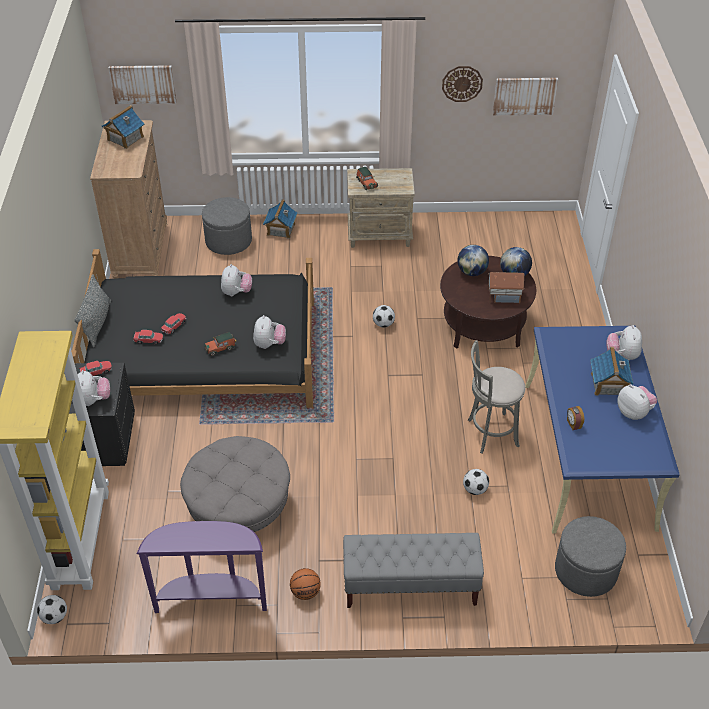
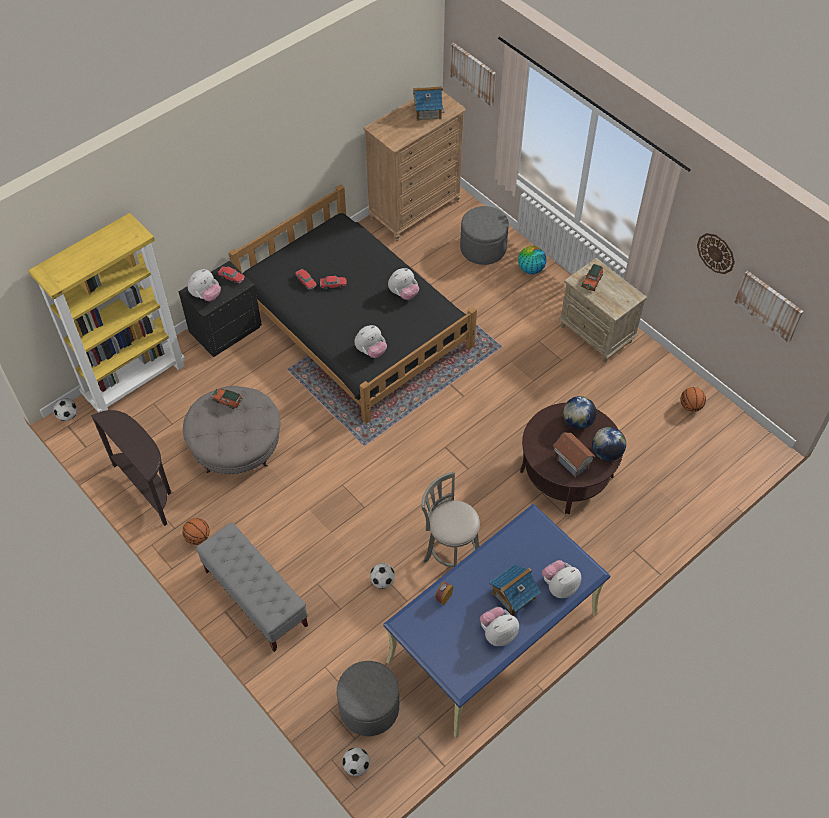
camera: 50 degrees right, 10 degrees up
grey pillow [74,274,111,347] -> none
purple console table [137,521,267,613] -> brown console table [91,410,171,526]
toy car [204,332,236,356] -> toy car moved to [212,388,243,409]
toy house [263,200,298,239] -> globe [518,246,547,274]
football [373,305,395,328] -> football moved to [342,747,370,776]
plush toy [617,384,657,420] -> plush toy turned 135 degrees counterclockwise [480,607,519,646]
none -> basketball [680,387,706,412]

